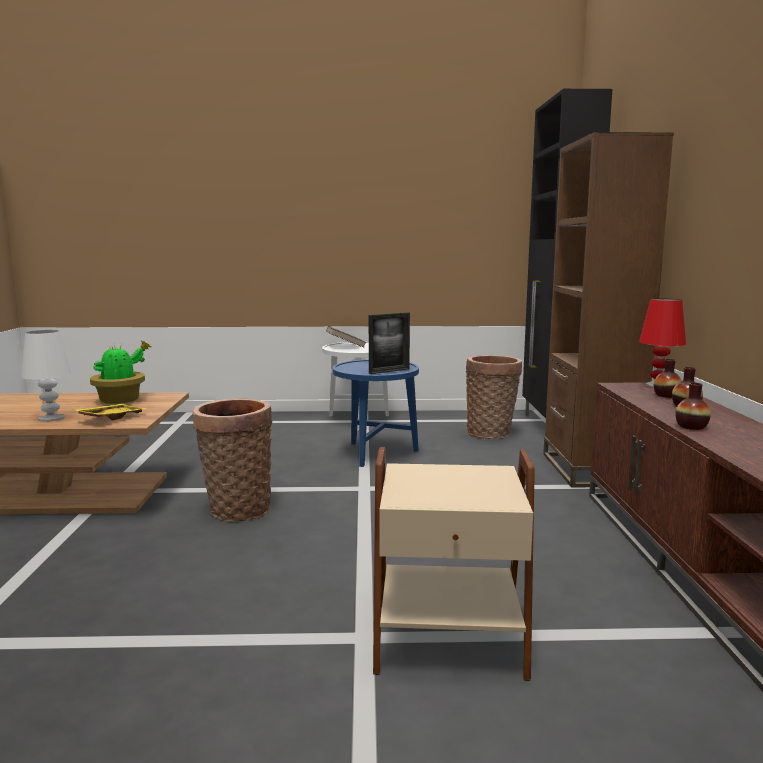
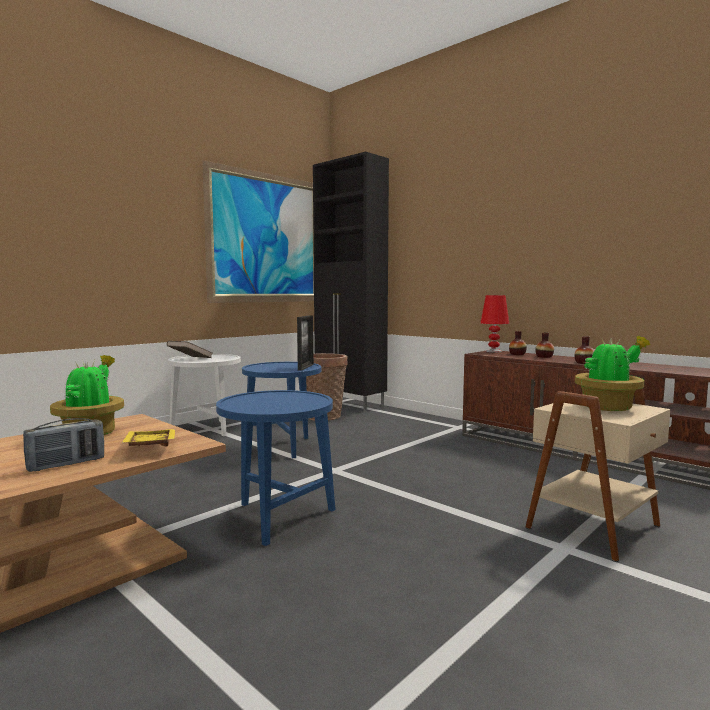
camera: 45 degrees left, 5 degrees down
white table lamp [22,330,71,422] -> radio [23,418,104,472]
basket [193,398,272,522] -> blue side table [216,390,336,546]
brown bookcase [543,132,674,488] -> none
none -> picture [202,160,314,303]
none -> potted plant [575,336,651,411]

